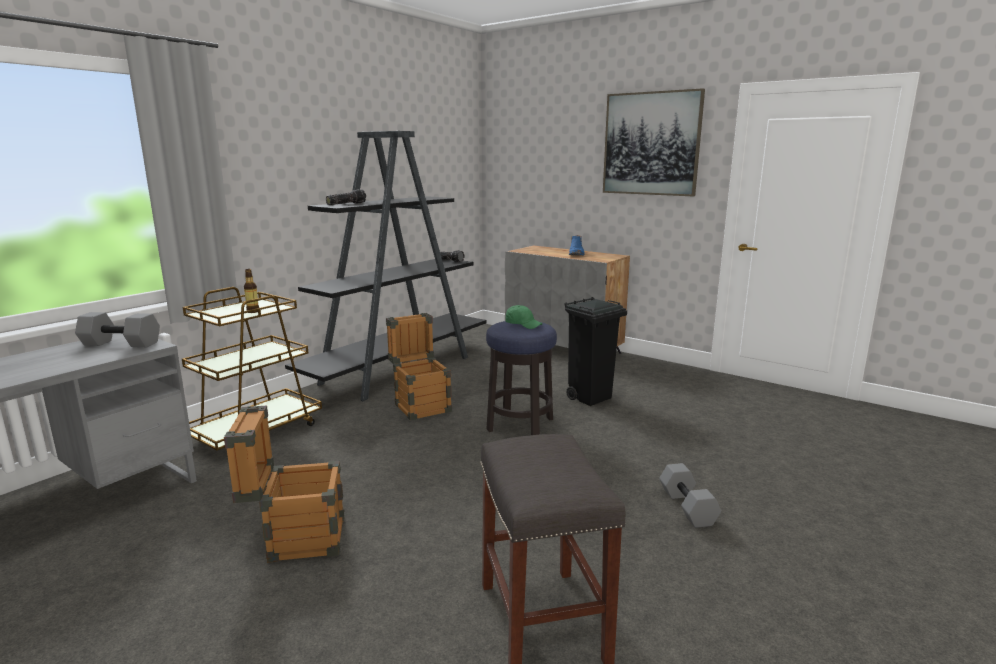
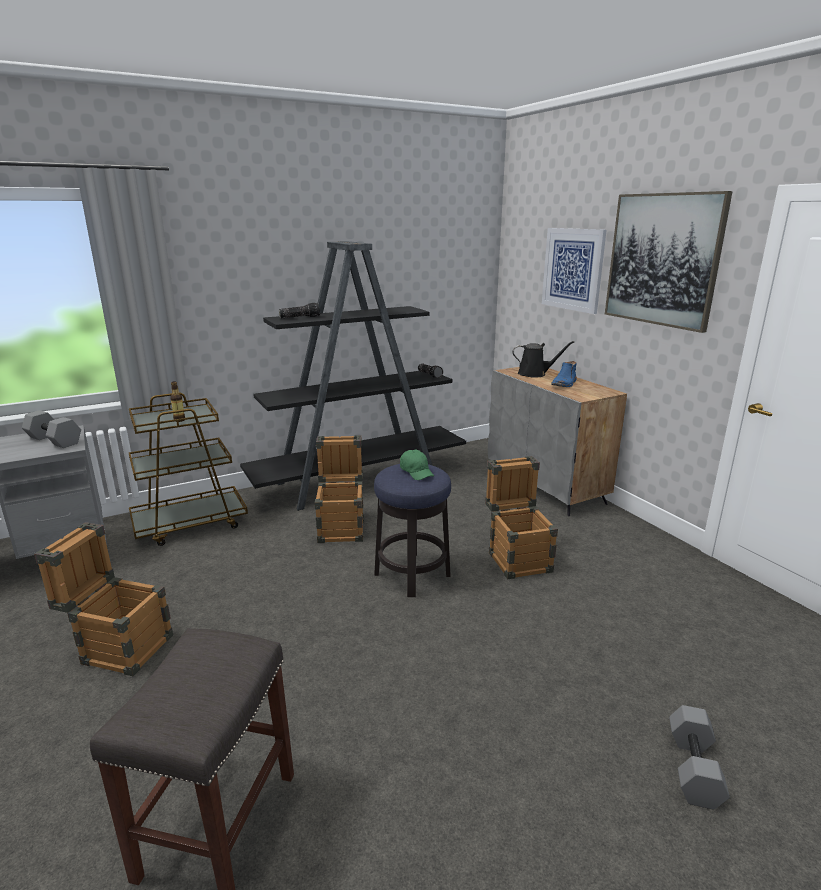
camera: 25 degrees right, 5 degrees up
black trash can [564,297,627,406] -> crate [485,456,558,579]
grey dumbbell [659,463,721,528] -> grey dumbbell moved to [669,705,730,810]
none -> black watering can [512,341,575,378]
none -> picture [542,228,607,314]

